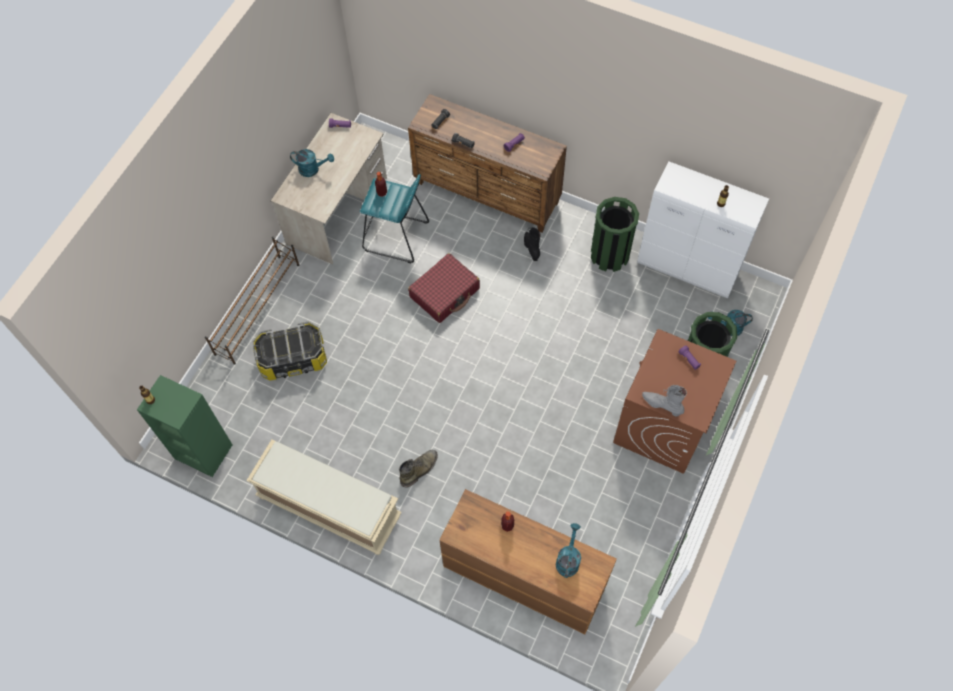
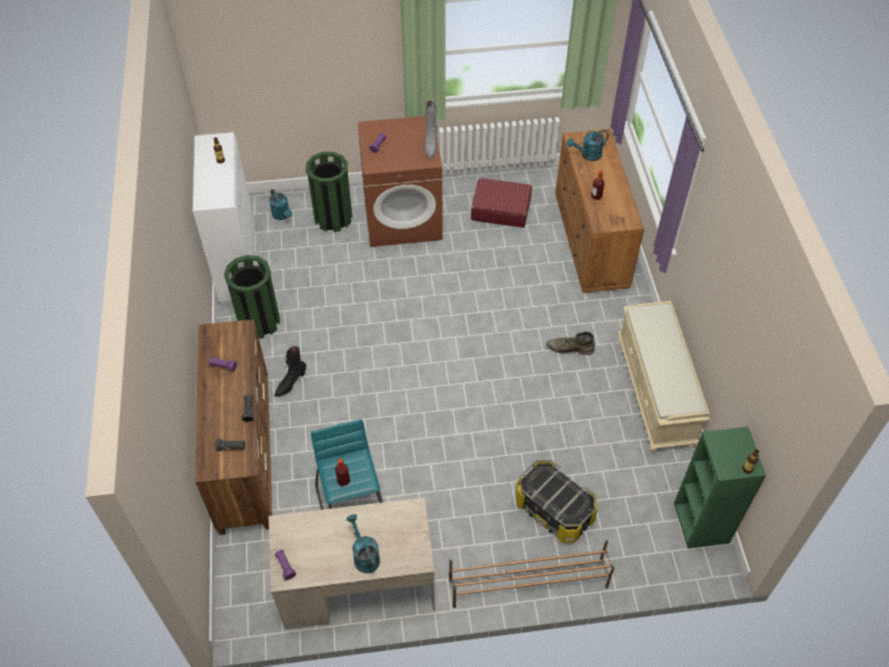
camera: 125 degrees left, 10 degrees down
red suitcase [408,253,480,323] -> red suitcase moved to [471,178,532,228]

